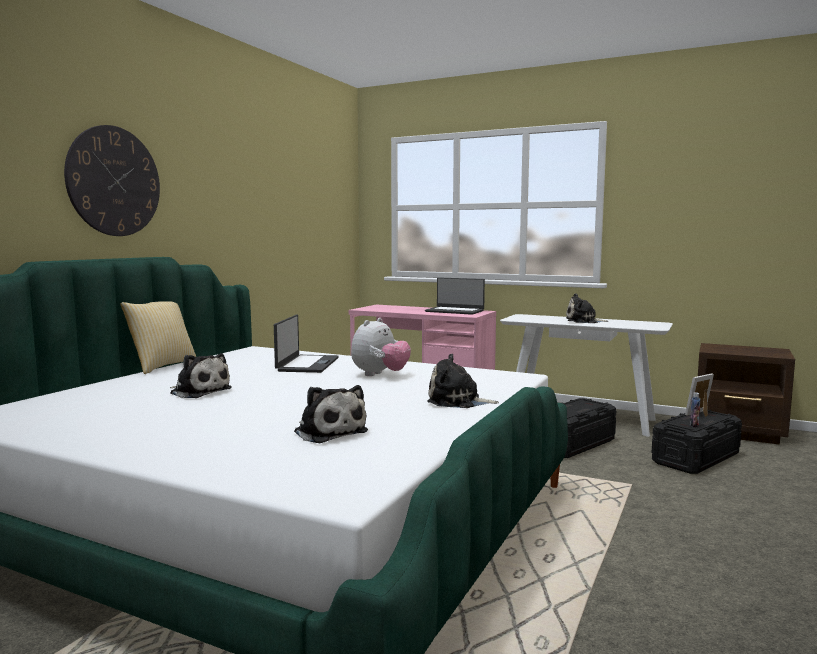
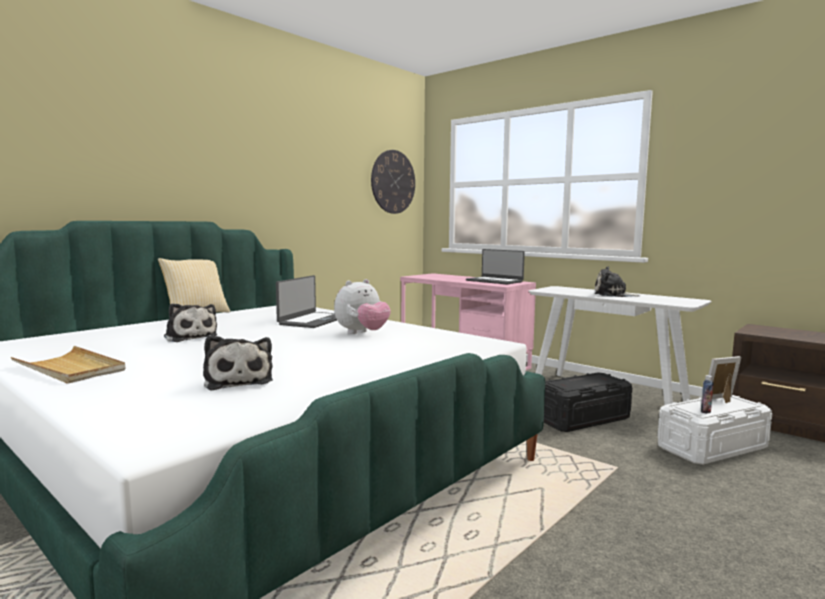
camera: 15 degrees right, 0 degrees up
wall clock [64,125,160,236] -> wall clock moved to [371,150,415,214]
plush toy [428,354,499,408] -> none
black storage box [651,410,742,474] -> white storage box [658,395,772,465]
none -> beige tray [10,346,125,384]

